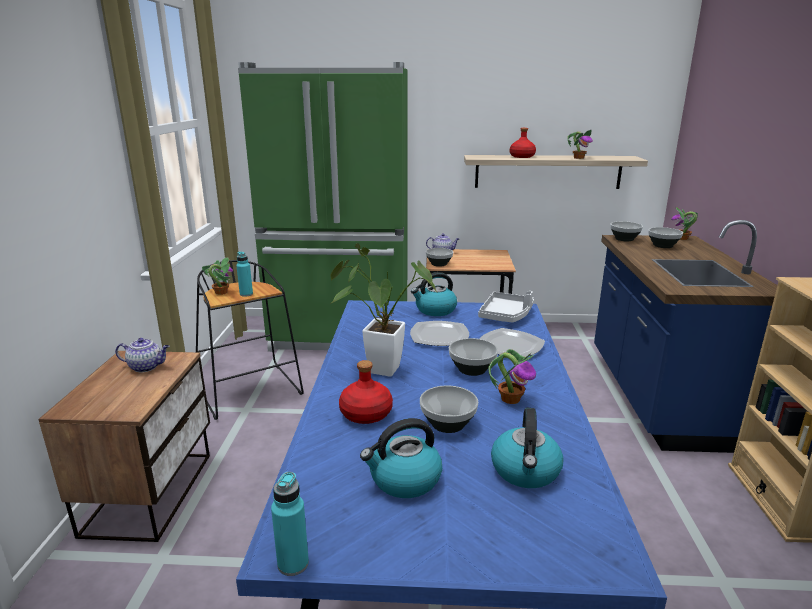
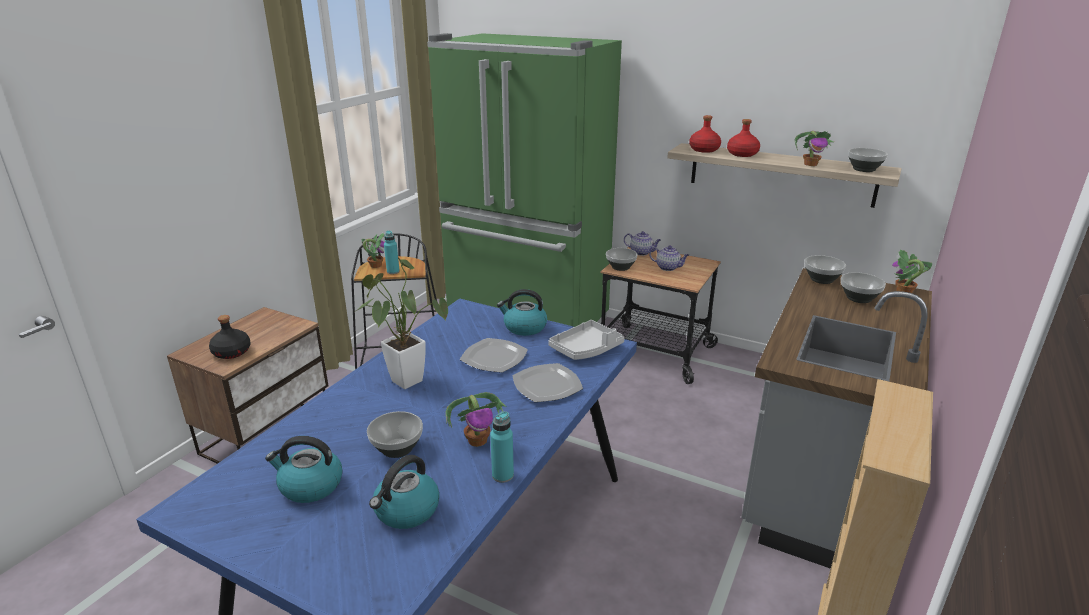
camera: 25 degrees right, 5 degrees up
teapot [115,338,169,372] -> teapot moved to [649,246,689,271]
turquoise bottle [271,472,309,576] -> turquoise bottle moved to [490,411,514,483]
red bottle [339,360,393,424] -> red bottle moved to [689,115,721,153]
bowl [449,338,498,376] -> bowl moved to [848,148,888,172]
blue counter [594,220,777,453] -> grey counter [741,268,932,569]
none -> black bottle [209,315,251,359]

